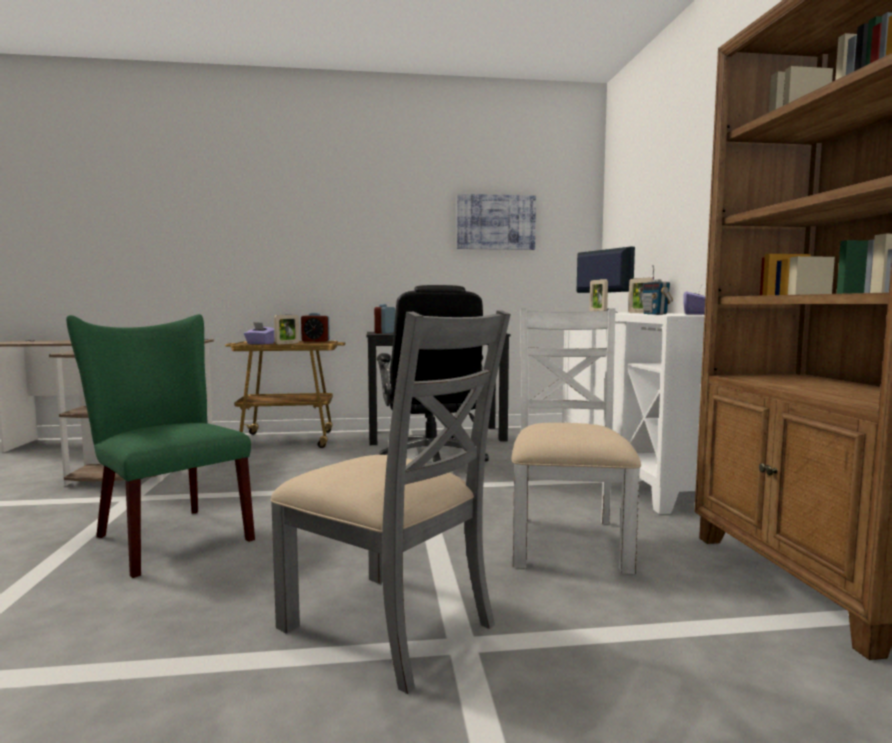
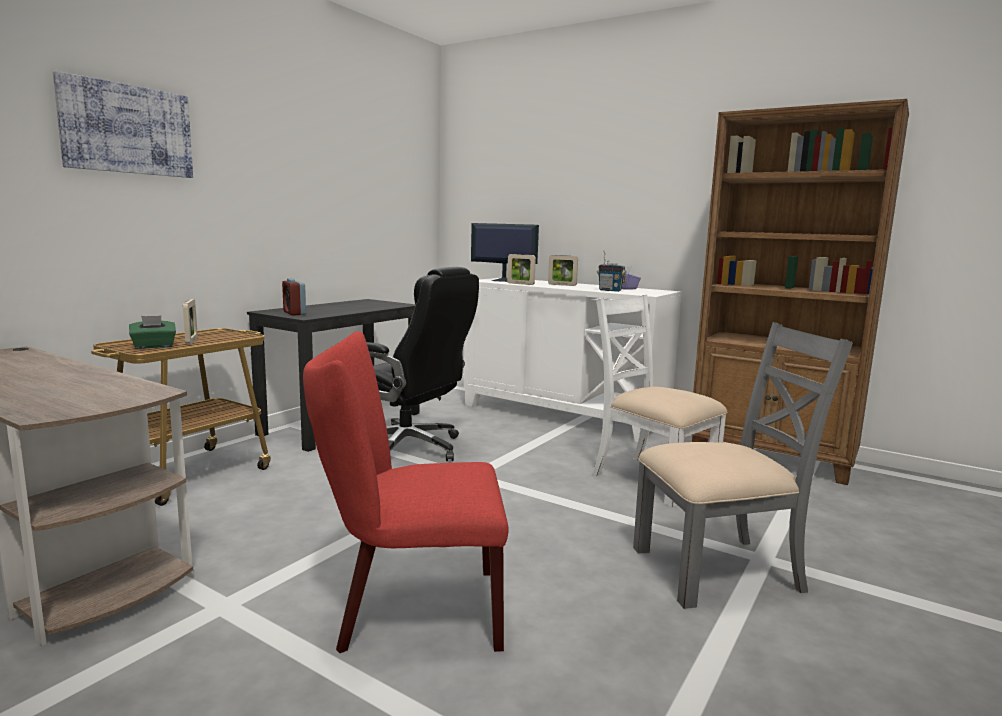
camera: 50 degrees left, 5 degrees up
green chair [66,314,255,578] -> red chair [303,331,509,653]
purple tissue box [244,322,275,344] -> green tissue box [129,316,176,349]
alarm clock [301,313,330,342] -> none
picture [457,194,536,250] -> picture moved to [53,71,193,178]

